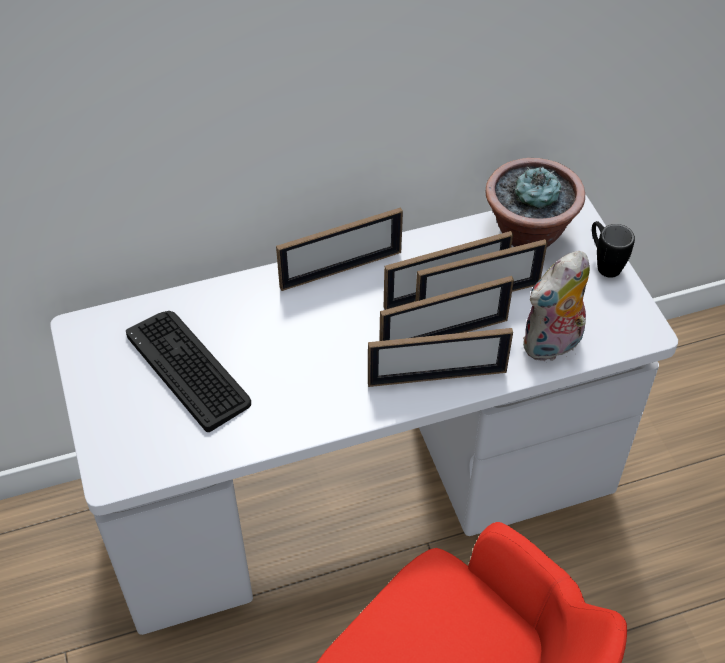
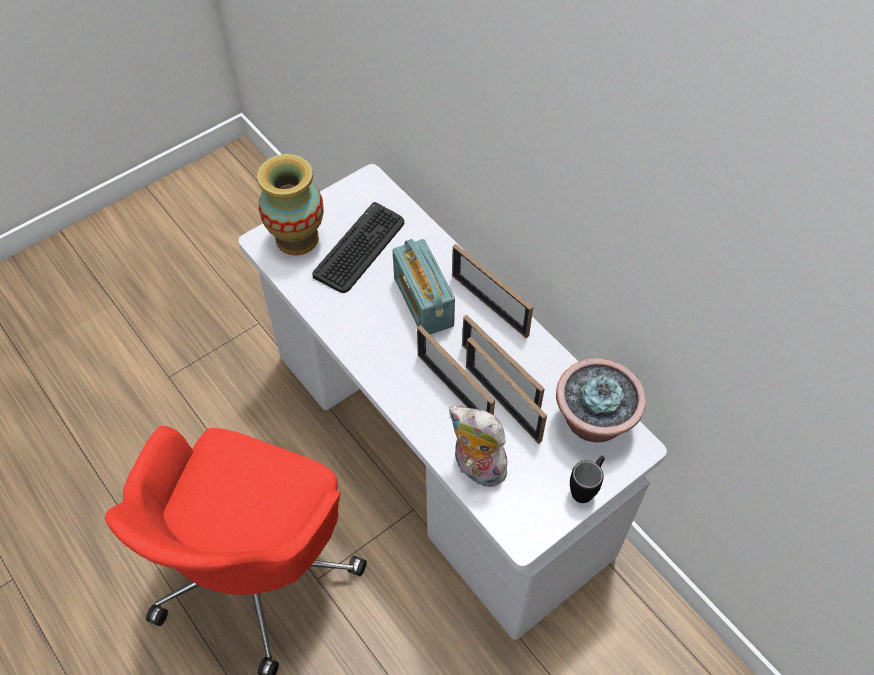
camera: 70 degrees right, 5 degrees up
picture frame [368,328,513,387] -> none
none -> vase [257,154,324,256]
none -> radio [393,239,455,334]

